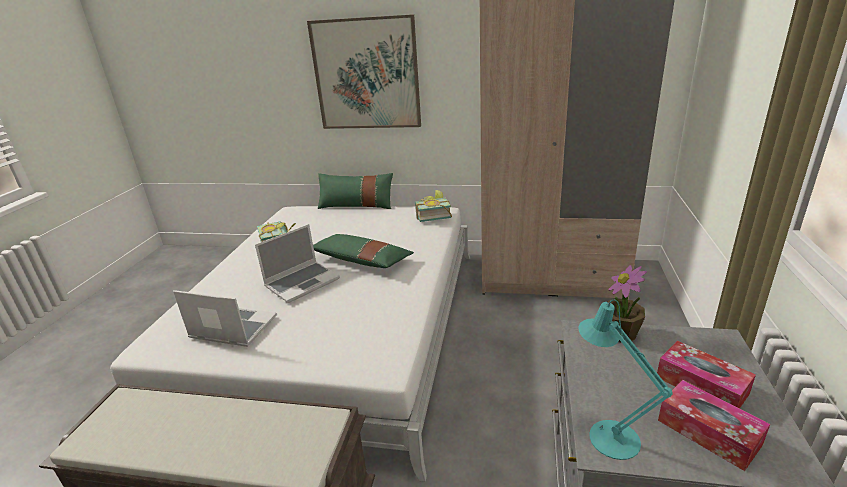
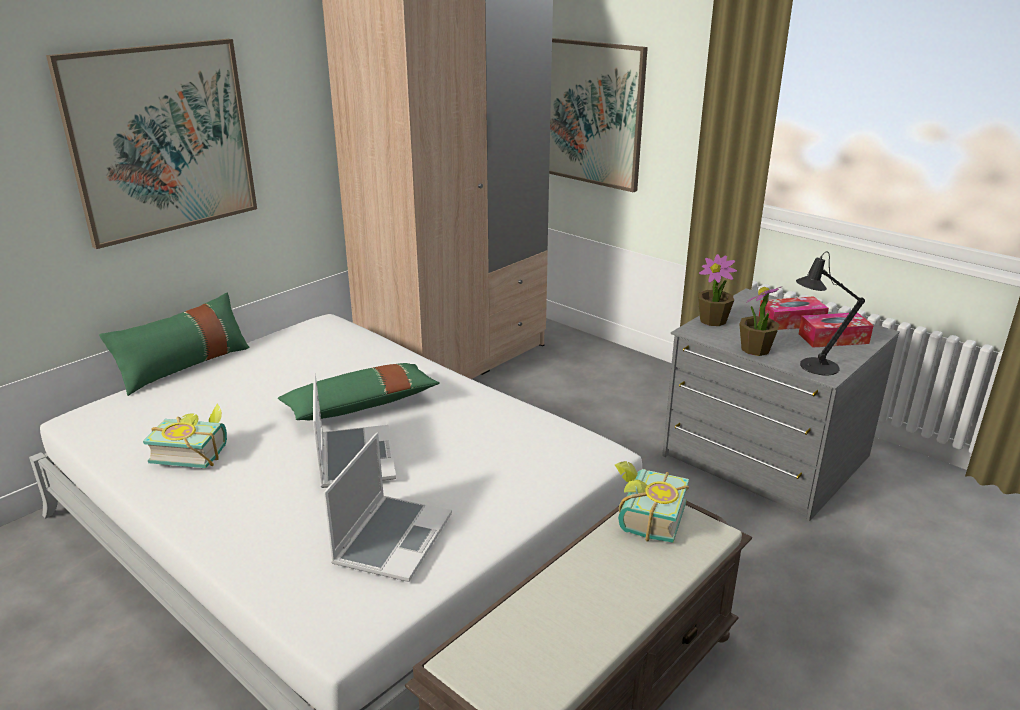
camera: 60 degrees left, 0 degrees up
laptop [173,290,277,347] -> laptop turned 150 degrees clockwise [323,432,452,582]
book [415,190,452,222] -> book moved to [615,461,689,543]
turquoise table lamp [578,300,673,460] -> black table lamp [796,251,865,375]
none -> picture [549,38,648,192]
none -> potted plant [739,286,783,356]

